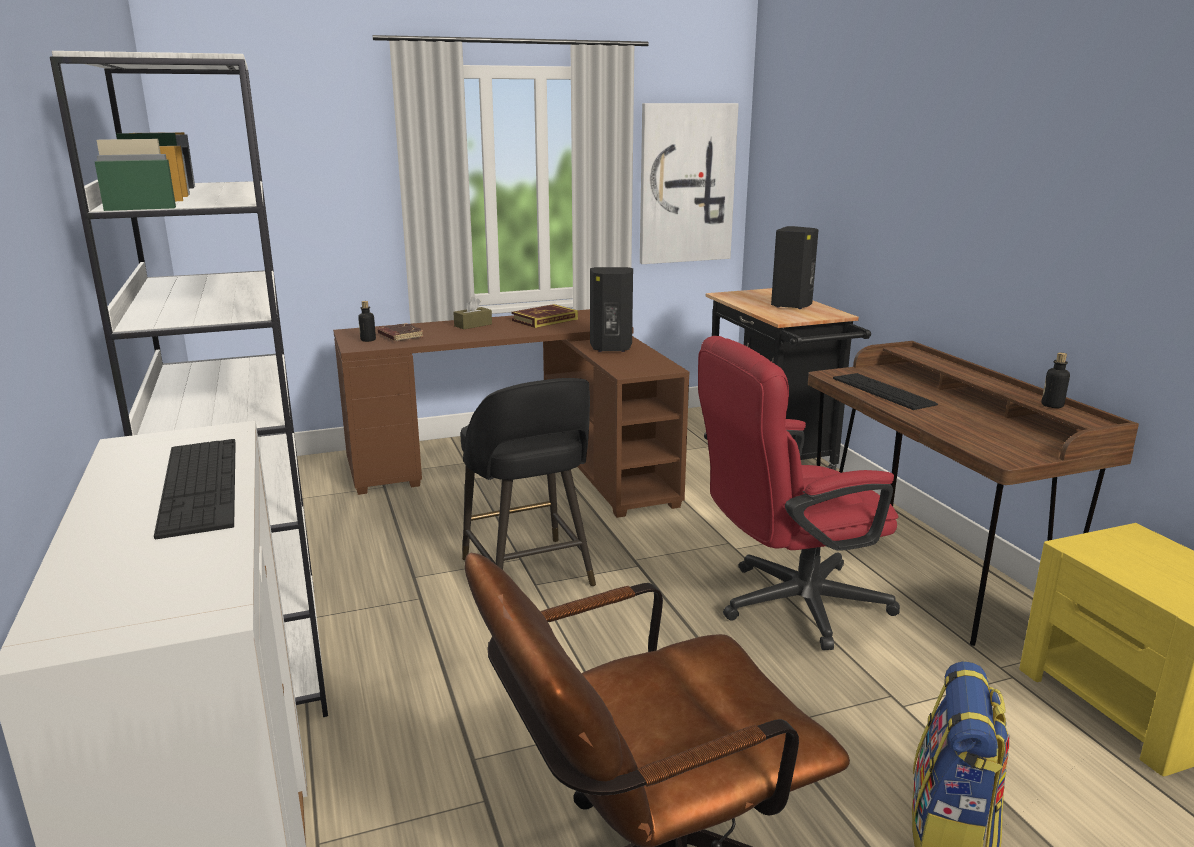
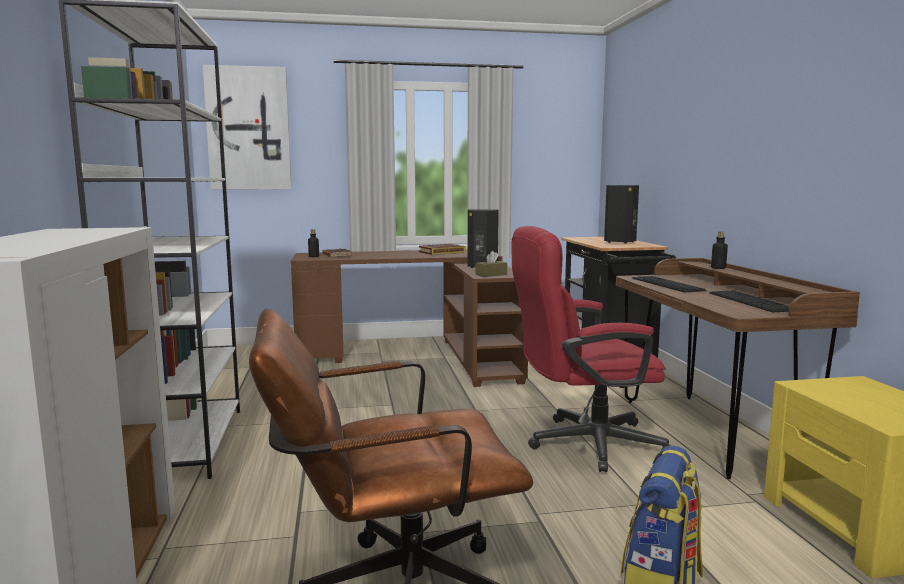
camera: 10 degrees right, 10 degrees down
keyboard [154,439,236,539] -> keyboard moved to [709,290,789,312]
brown tissue box [453,297,492,329] -> brown tissue box moved to [476,251,507,277]
black stool [461,378,596,586] -> none
picture [640,103,739,264] -> picture moved to [202,65,292,190]
bottle [1041,353,1070,408] -> bottle moved to [711,232,728,269]

